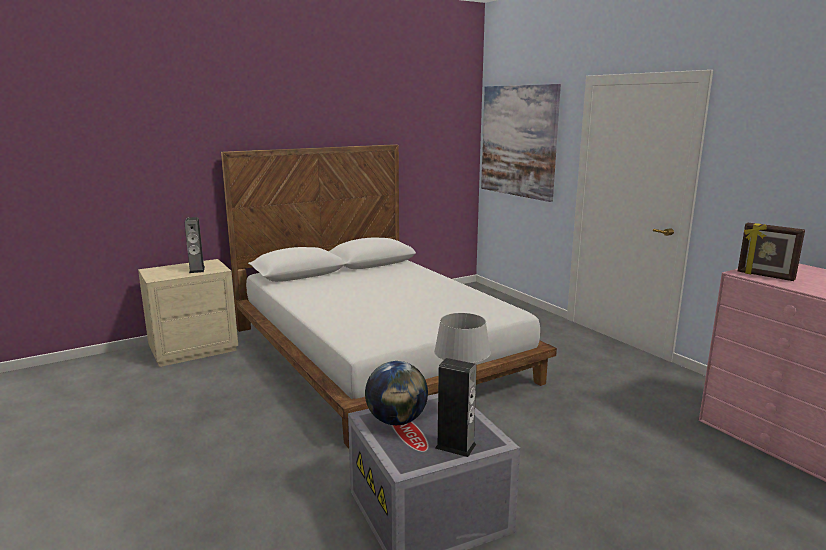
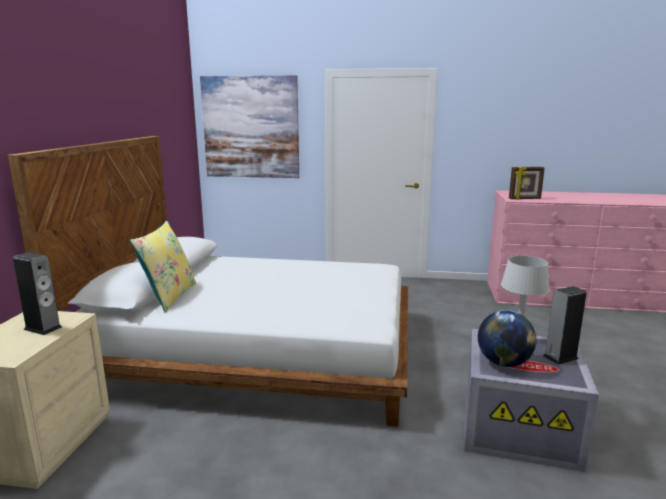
camera: 50 degrees left, 0 degrees up
none -> yellow pillow [130,221,197,312]

